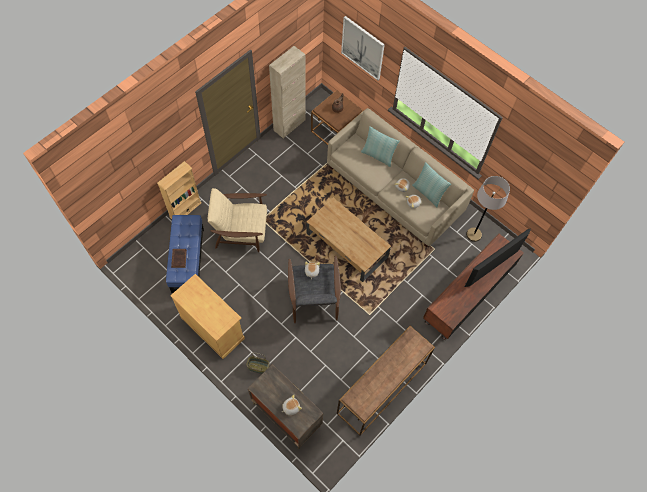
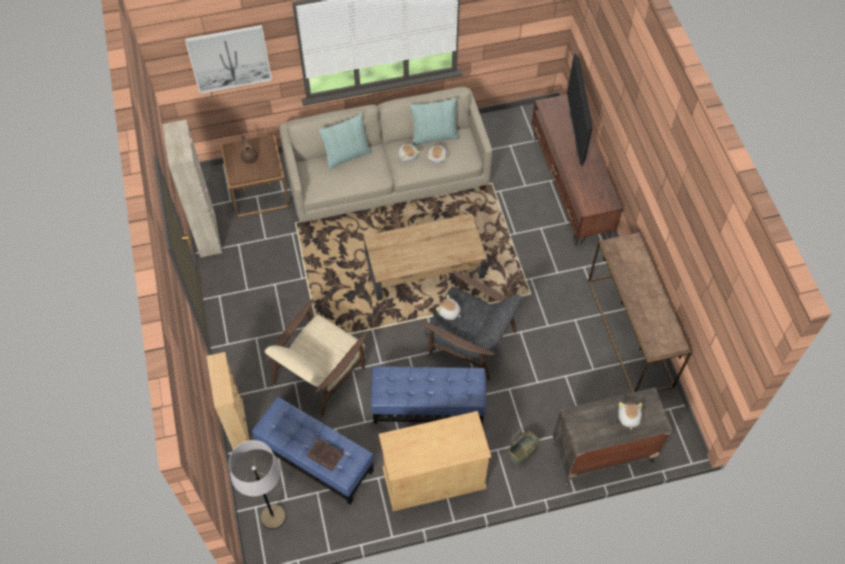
camera: 55 degrees left, 5 degrees down
grey floor lamp [466,176,510,242] -> grey floor lamp moved to [229,440,286,530]
none -> blue ottoman [371,366,486,425]

